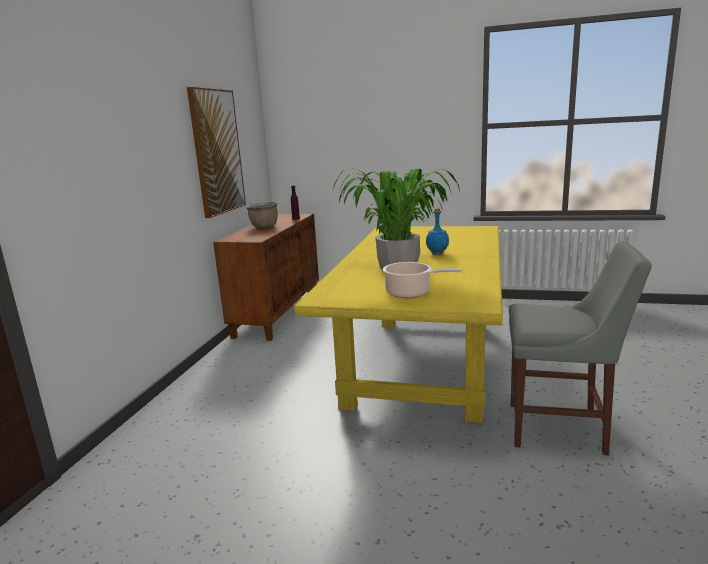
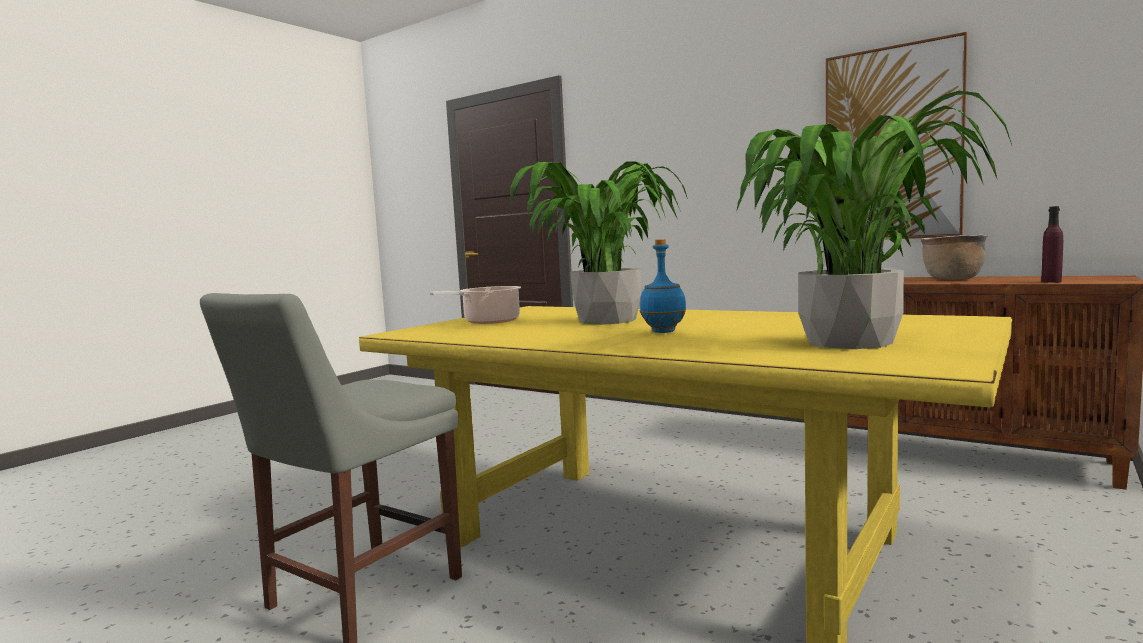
camera: 110 degrees right, 10 degrees down
none -> potted plant [736,91,1012,349]

